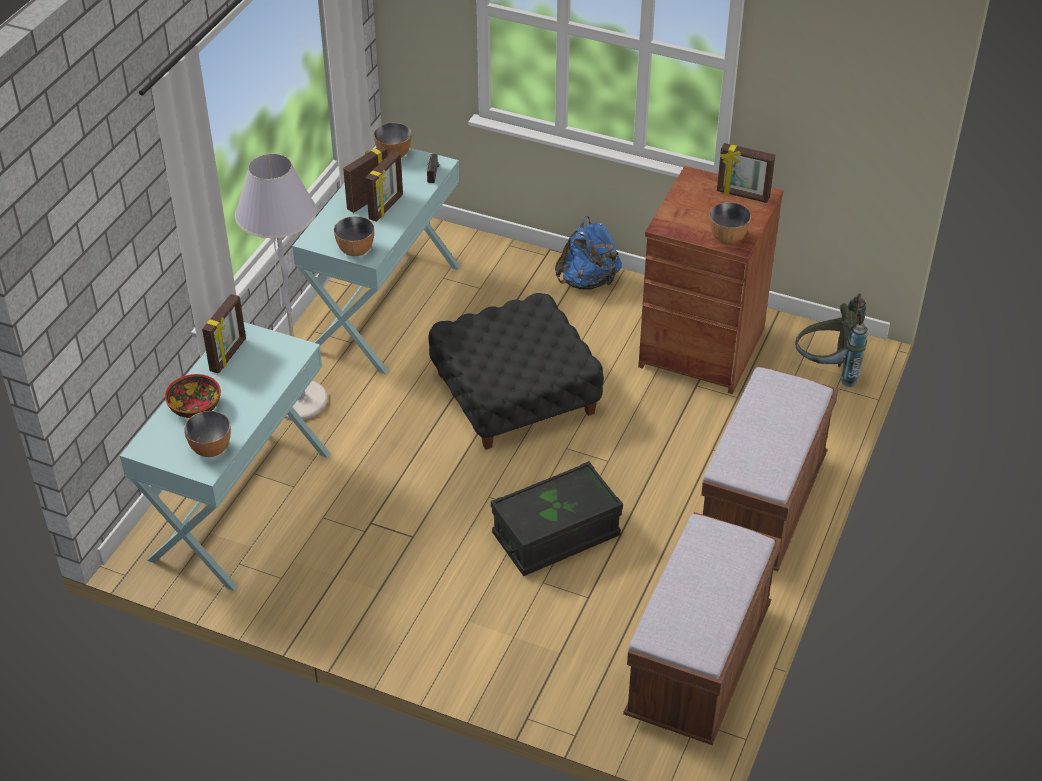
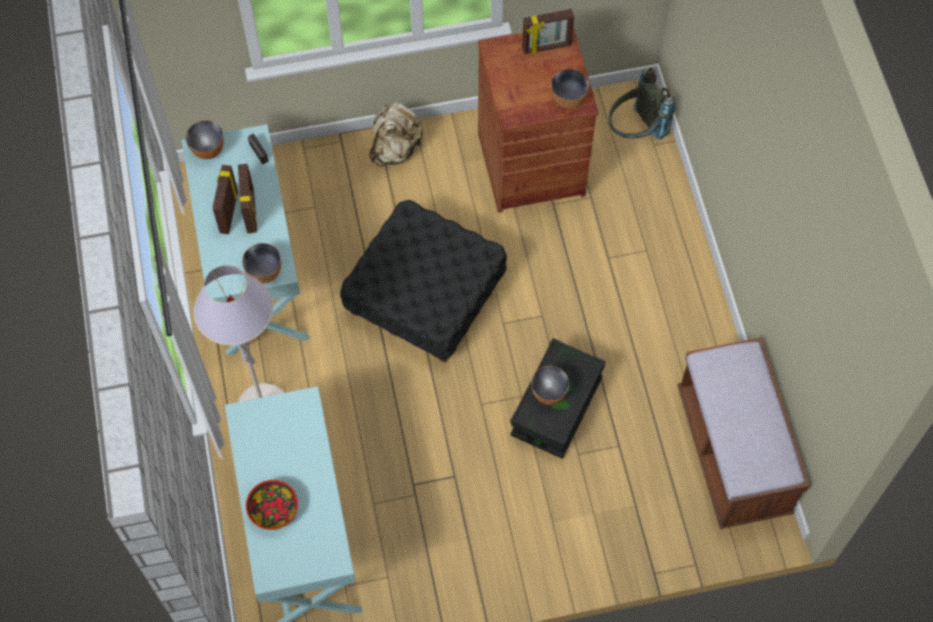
camera: 35 degrees left, 20 degrees up
bowl [184,411,231,457] -> bowl moved to [531,366,569,405]
picture frame [202,294,246,374] -> none
blue backpack [555,216,622,290] -> beige backpack [369,103,423,167]
brown bench [701,366,839,571] -> none

